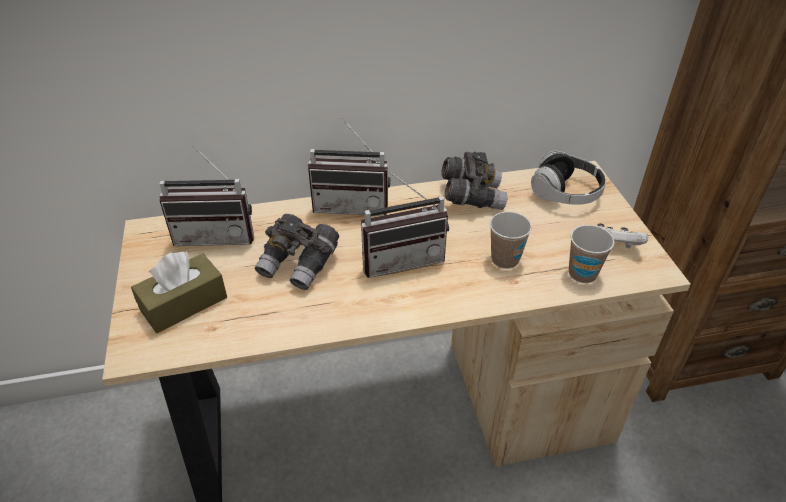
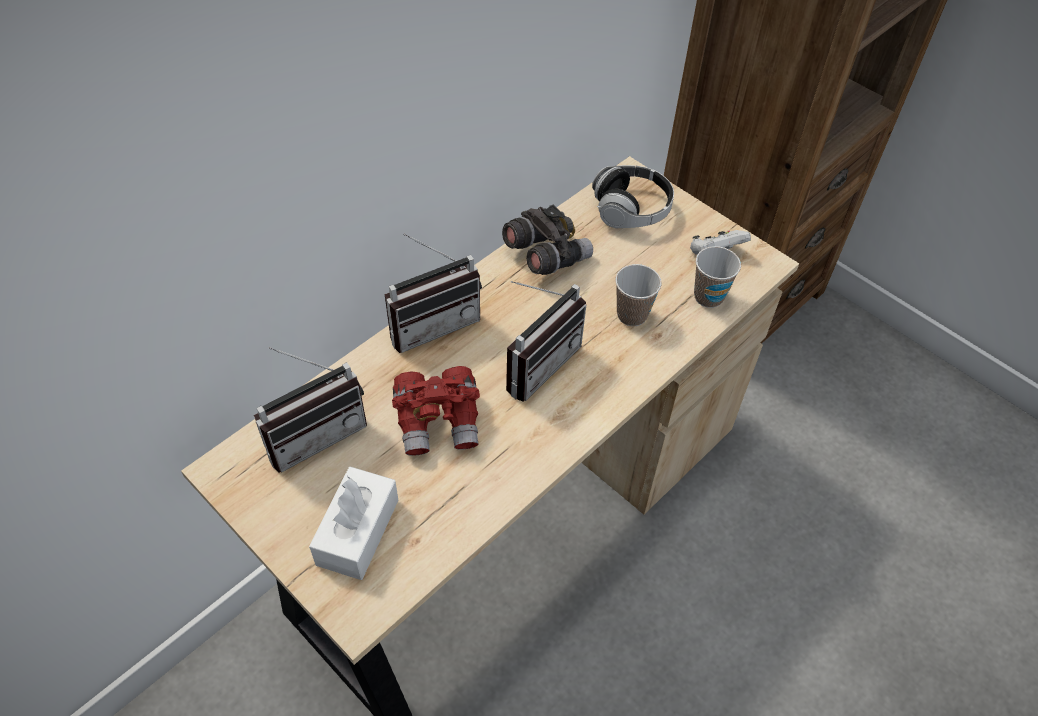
camera: 35 degrees left, 10 degrees up
brown tissue box [131,251,227,333] -> white tissue box [309,466,398,580]
grey binoculars [255,214,339,290] -> red binoculars [392,366,480,456]

